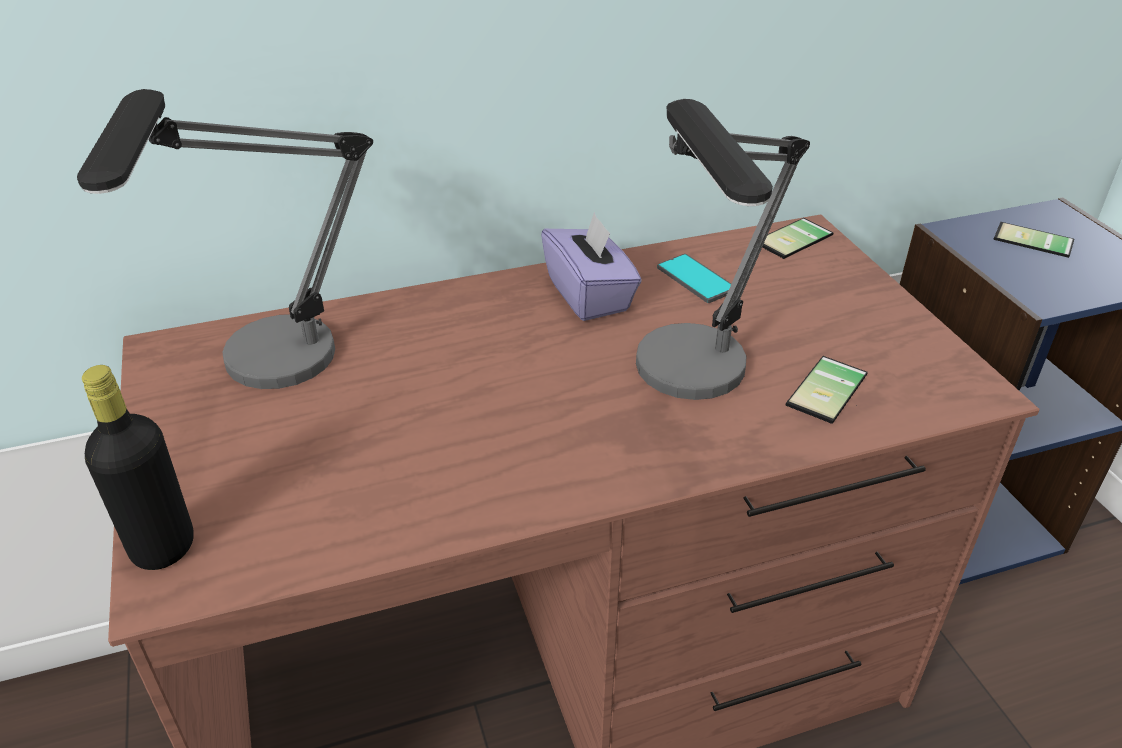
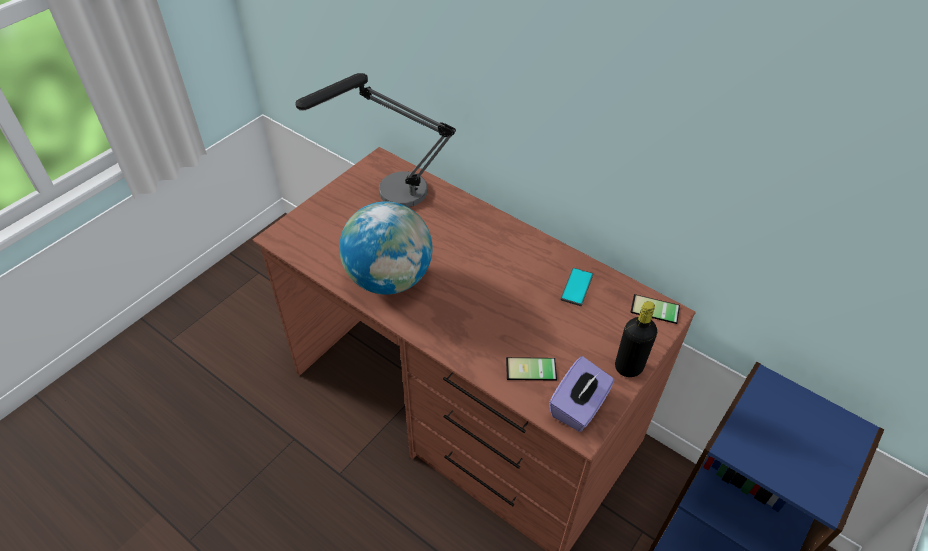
camera: 55 degrees right, 10 degrees up
black bottle [82,365,194,570] -> black bottle moved to [615,301,657,377]
purple tissue box [541,212,642,321] -> purple tissue box moved to [549,356,614,432]
table lamp [636,99,810,400] -> none
phone [993,222,1074,258] -> none
none -> globe [339,201,432,295]

